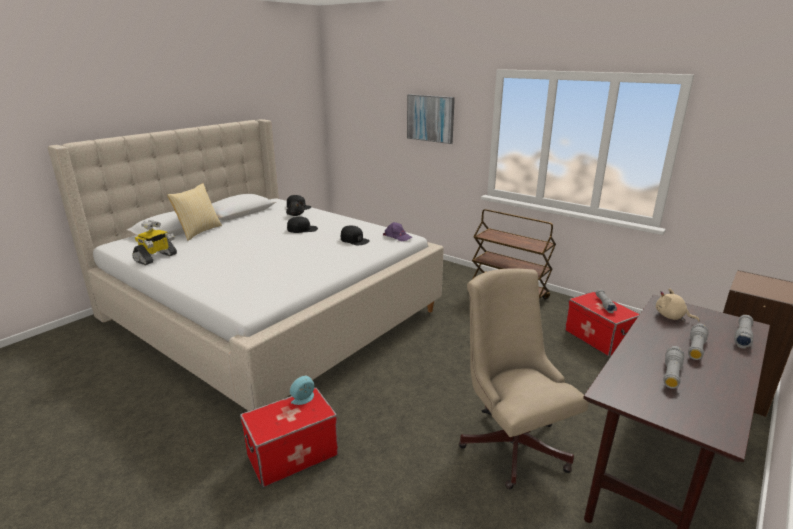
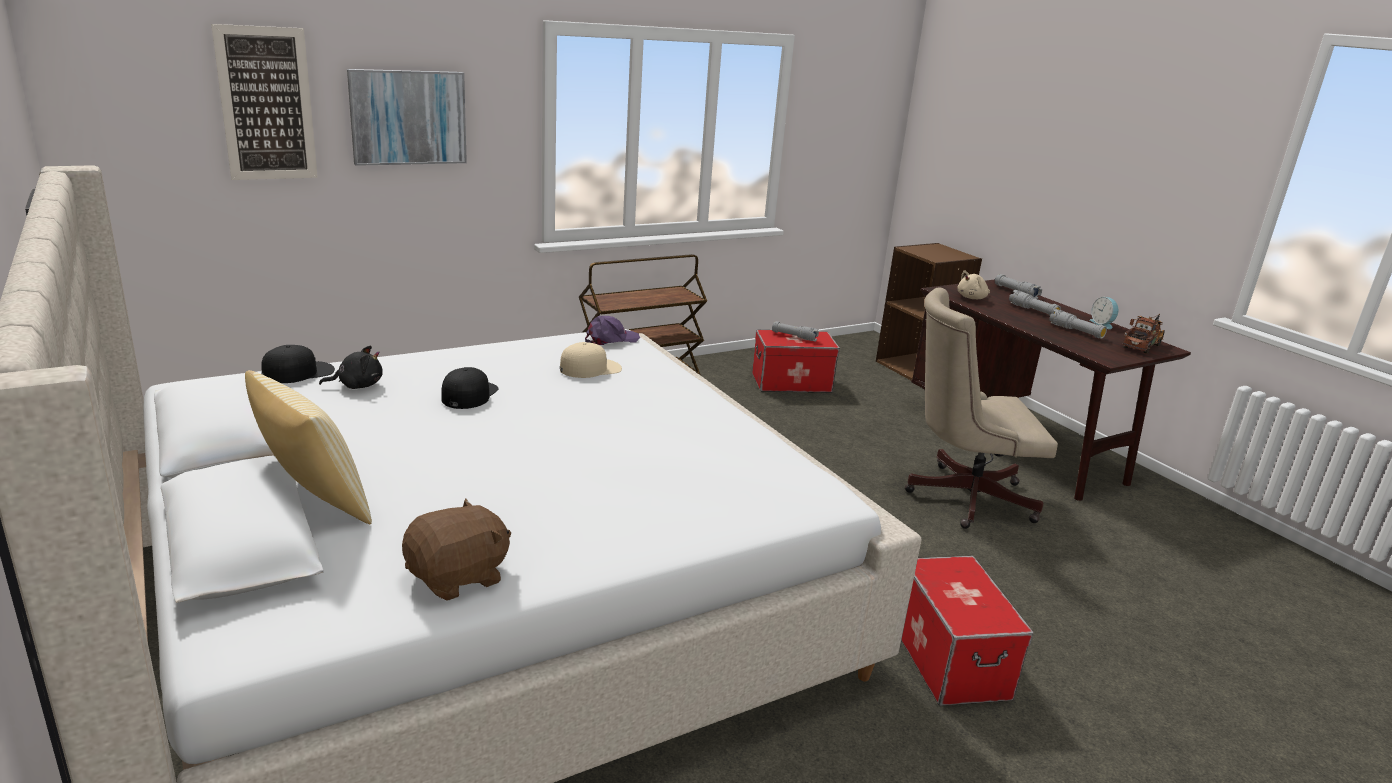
camera: 70 degrees left, 0 degrees up
toy robot [132,220,177,265] -> brown plush toy [402,498,511,601]
alarm clock [290,376,314,405] -> alarm clock moved to [1089,297,1118,329]
black cap [341,226,370,245] -> beige cap [560,342,622,378]
none -> picture [211,24,318,180]
none -> toy truck [1122,314,1165,354]

